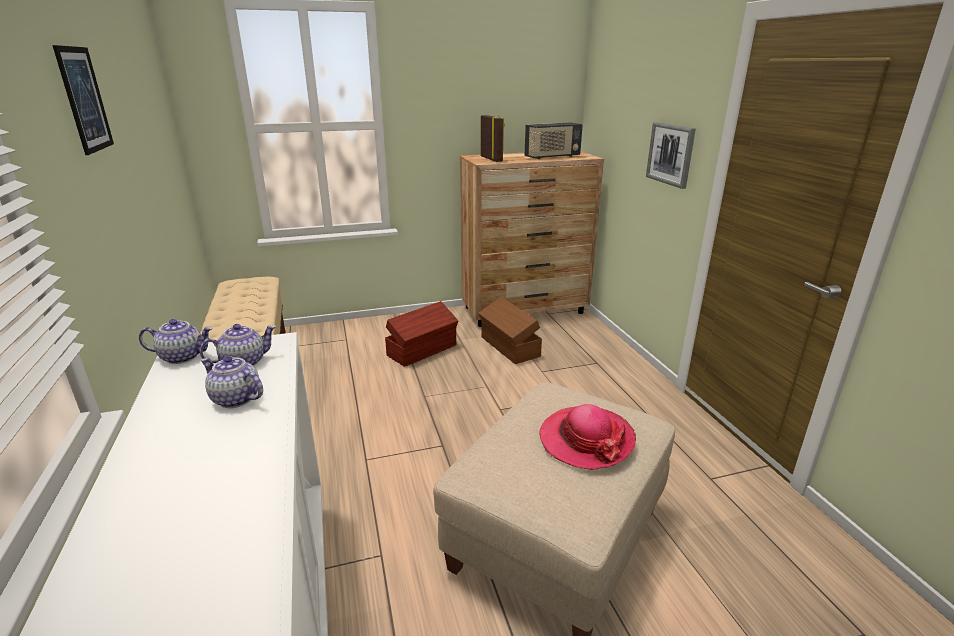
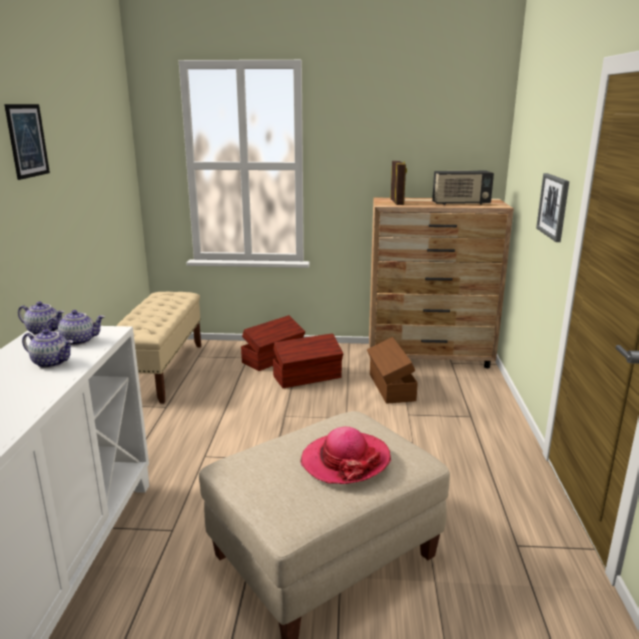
camera: 20 degrees right, 5 degrees down
teapot [201,356,263,408] -> teapot turned 150 degrees clockwise [22,329,73,368]
none -> brown storage box [241,315,305,371]

